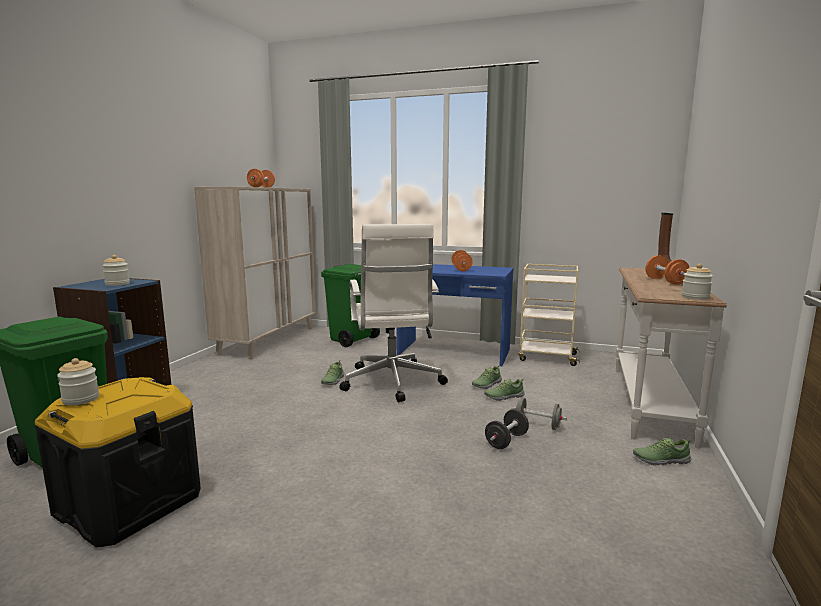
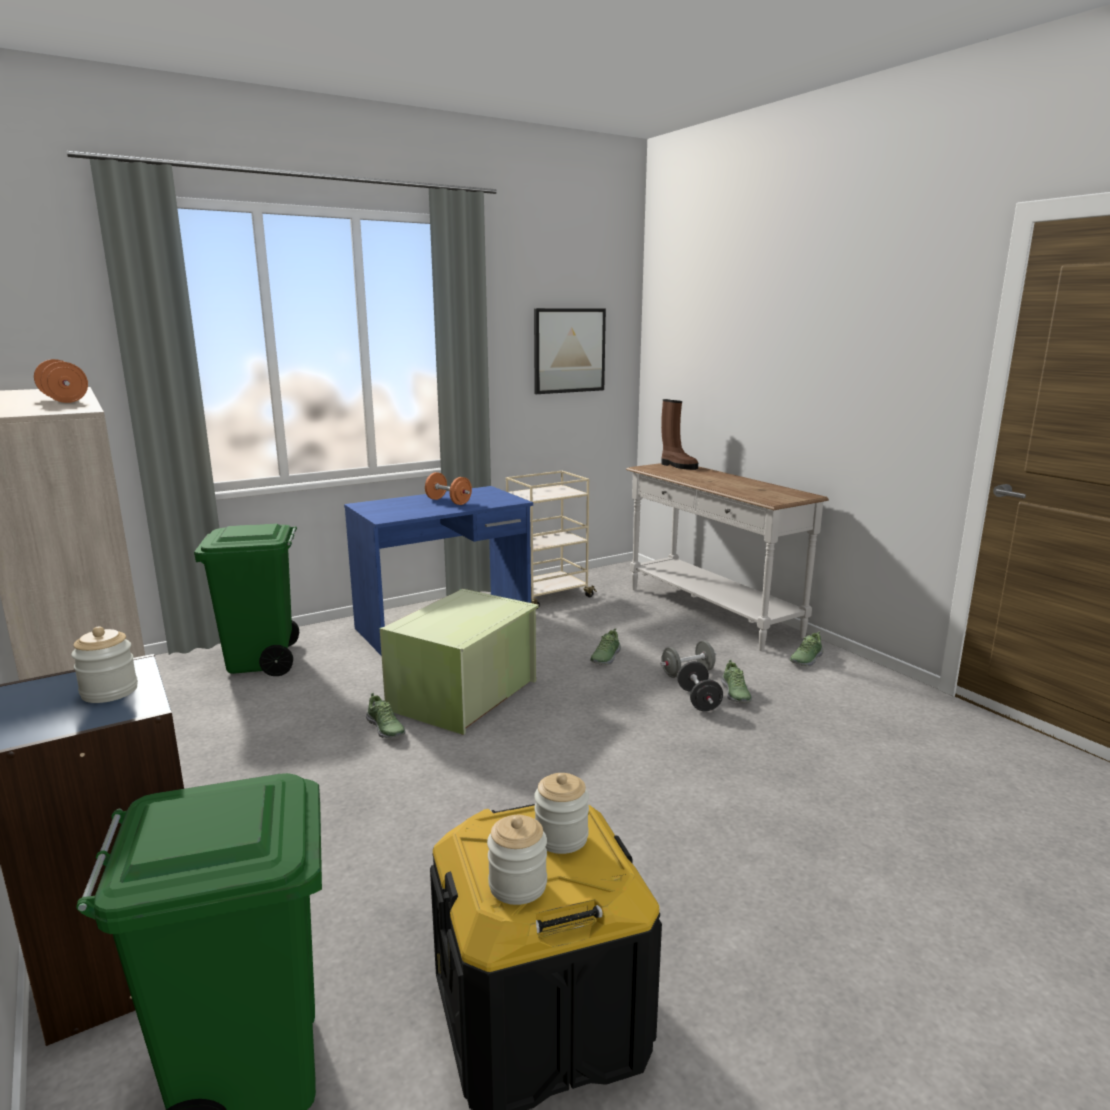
camera: 50 degrees left, 5 degrees up
white office chair [339,224,448,402] -> green storage box [380,589,539,735]
shoe [472,366,502,389] -> shoe moved to [721,660,752,703]
orange dumbbell [645,255,690,285] -> none
jar [682,264,713,300] -> jar moved to [534,773,589,854]
none -> picture [534,308,606,394]

